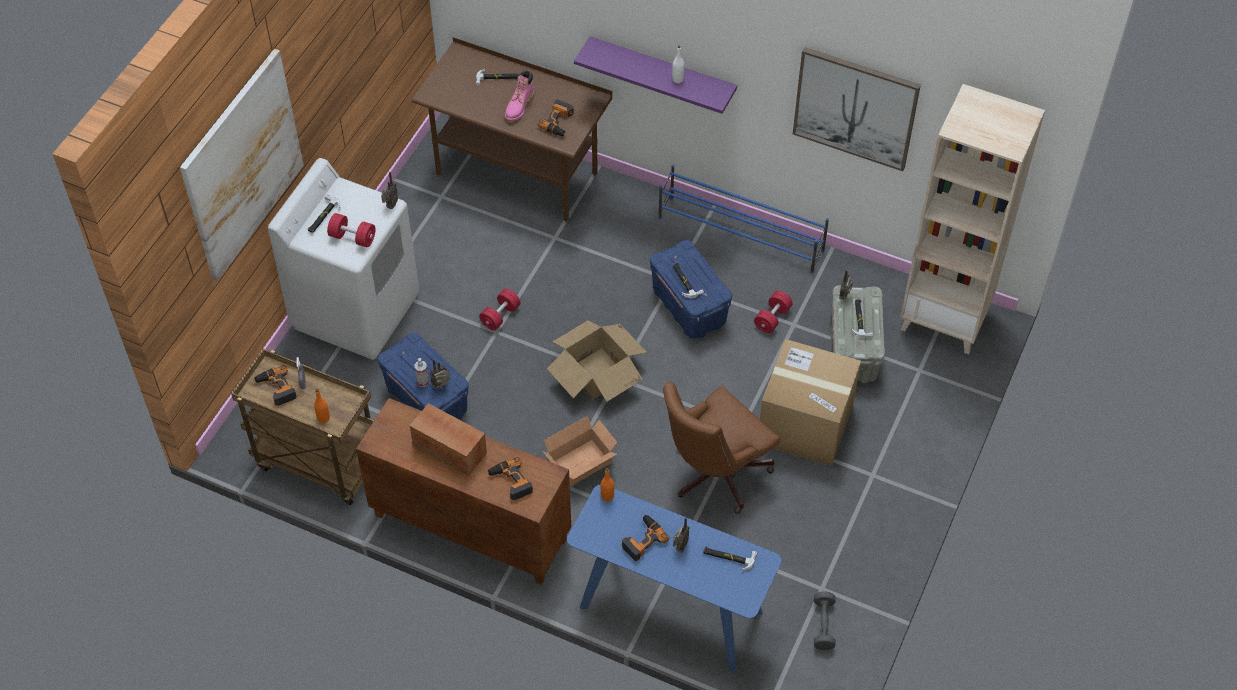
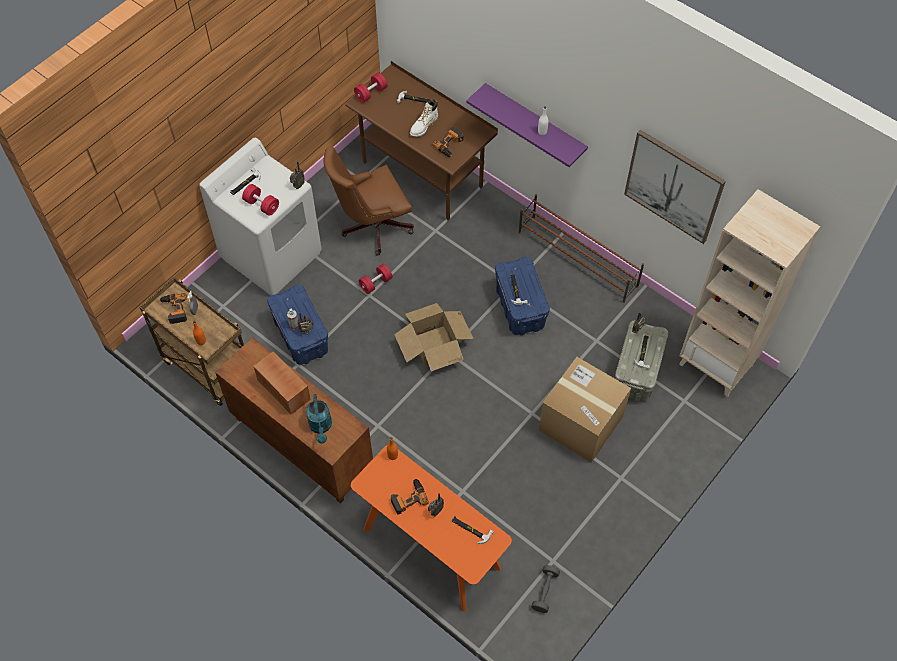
camera: 15 degrees right, 5 degrees up
picture [180,49,304,281] -> none
power drill [487,457,533,500] -> turquoise watering can [306,394,332,444]
pink boot [505,70,534,121] -> white boot [410,99,438,137]
cardboard box [543,416,617,487] -> none
blue console table [567,484,781,673] -> orange console table [351,445,512,612]
blue shoe rack [658,164,829,274] -> brown shoe rack [518,194,644,303]
brown office chair [663,382,779,514] -> brown office chair moved to [324,146,414,256]
red dumbbell [754,291,793,333] -> red dumbbell moved to [354,73,388,103]

